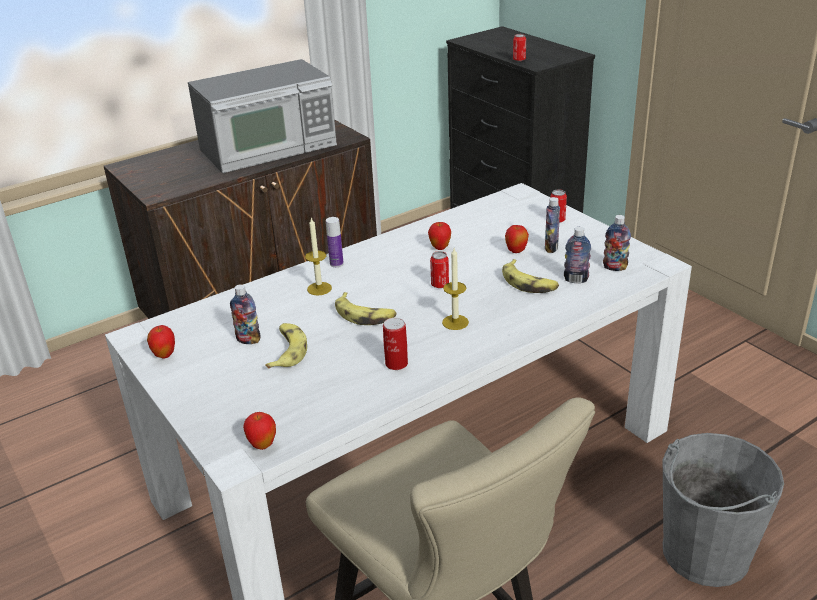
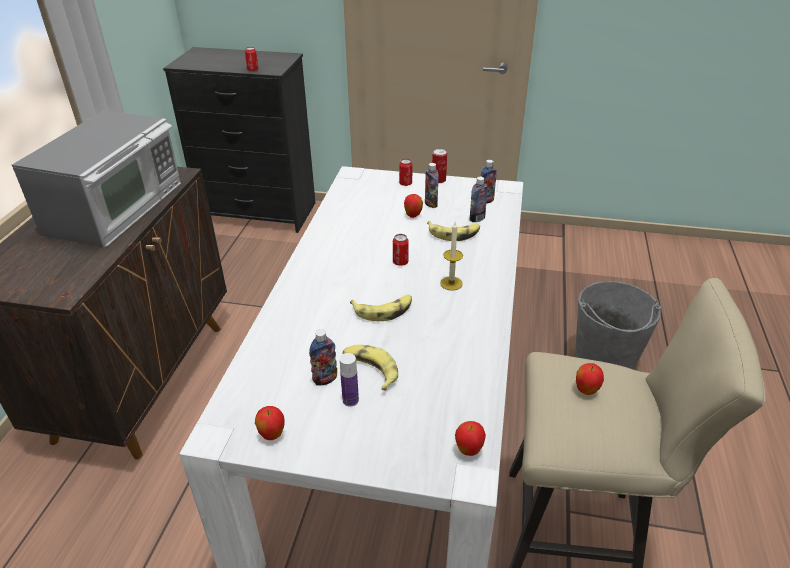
camera: 45 degrees left, 5 degrees up
candle [305,217,332,296] -> none
bottle [326,217,344,267] -> bottle moved to [340,353,359,407]
can [383,318,408,370] -> can moved to [432,149,447,183]
apple [428,222,451,250] -> apple moved to [576,363,604,395]

